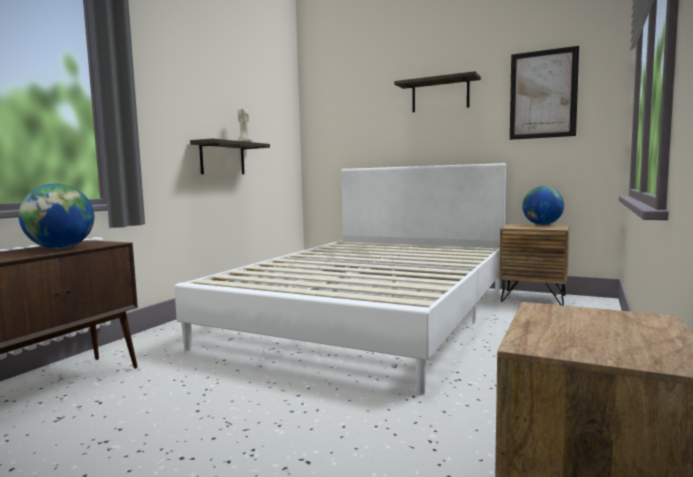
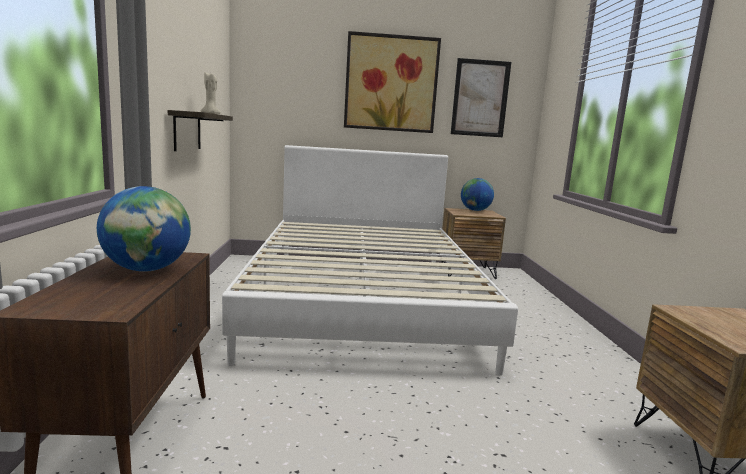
camera: 30 degrees left, 5 degrees up
shelf [394,71,481,112] -> picture [344,31,441,133]

